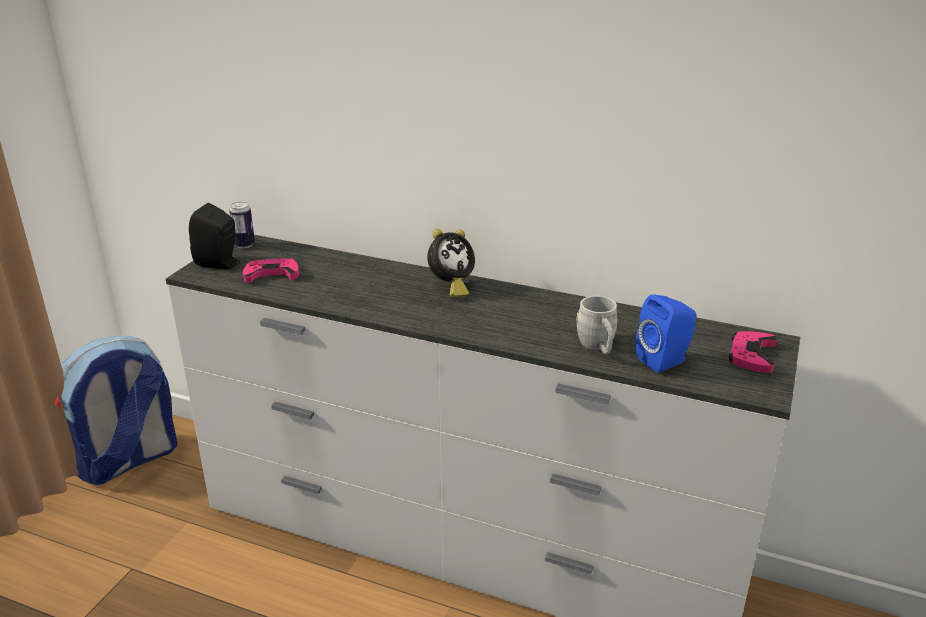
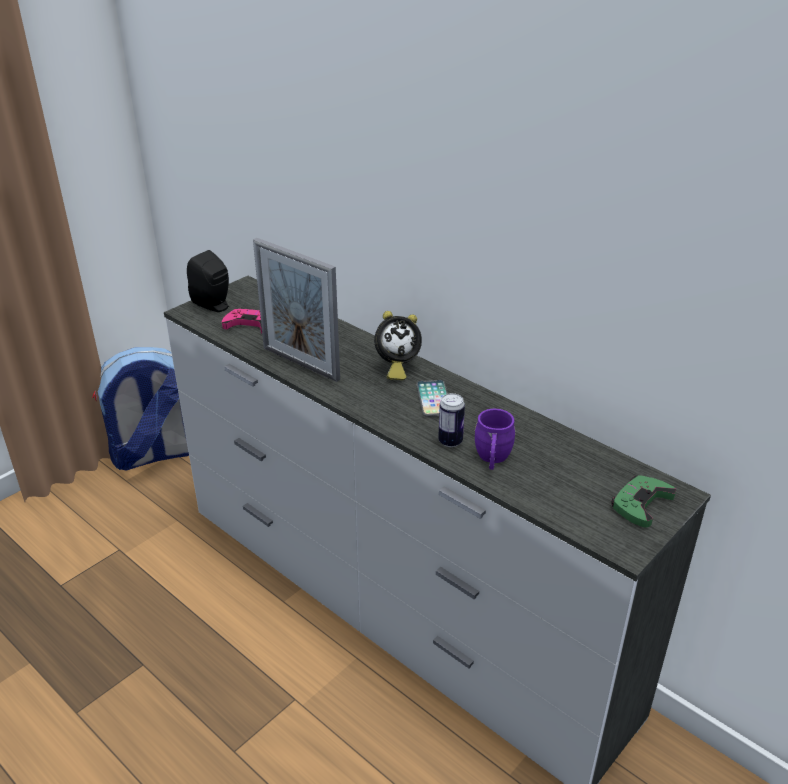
camera: 20 degrees right, 5 degrees up
can [229,202,255,248] -> can moved to [438,393,465,447]
grey mug [576,295,618,354] -> purple mug [475,409,516,470]
blue speaker [636,294,697,373] -> none
pink game controller [728,331,777,373] -> green game controller [611,475,676,528]
none -> picture frame [253,238,340,382]
none -> phone [416,380,448,417]

